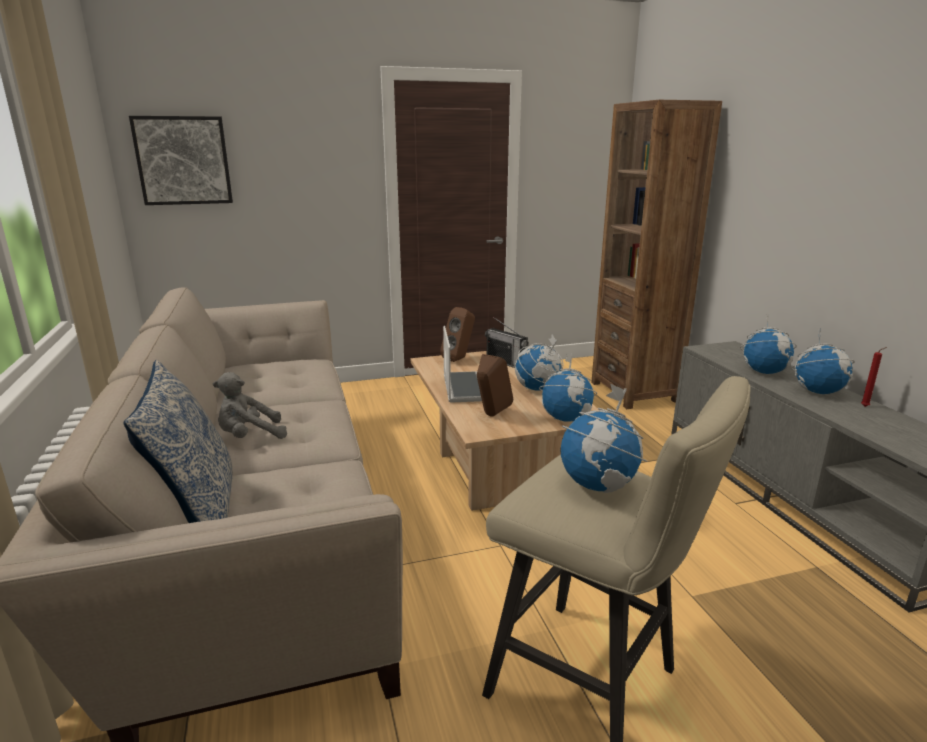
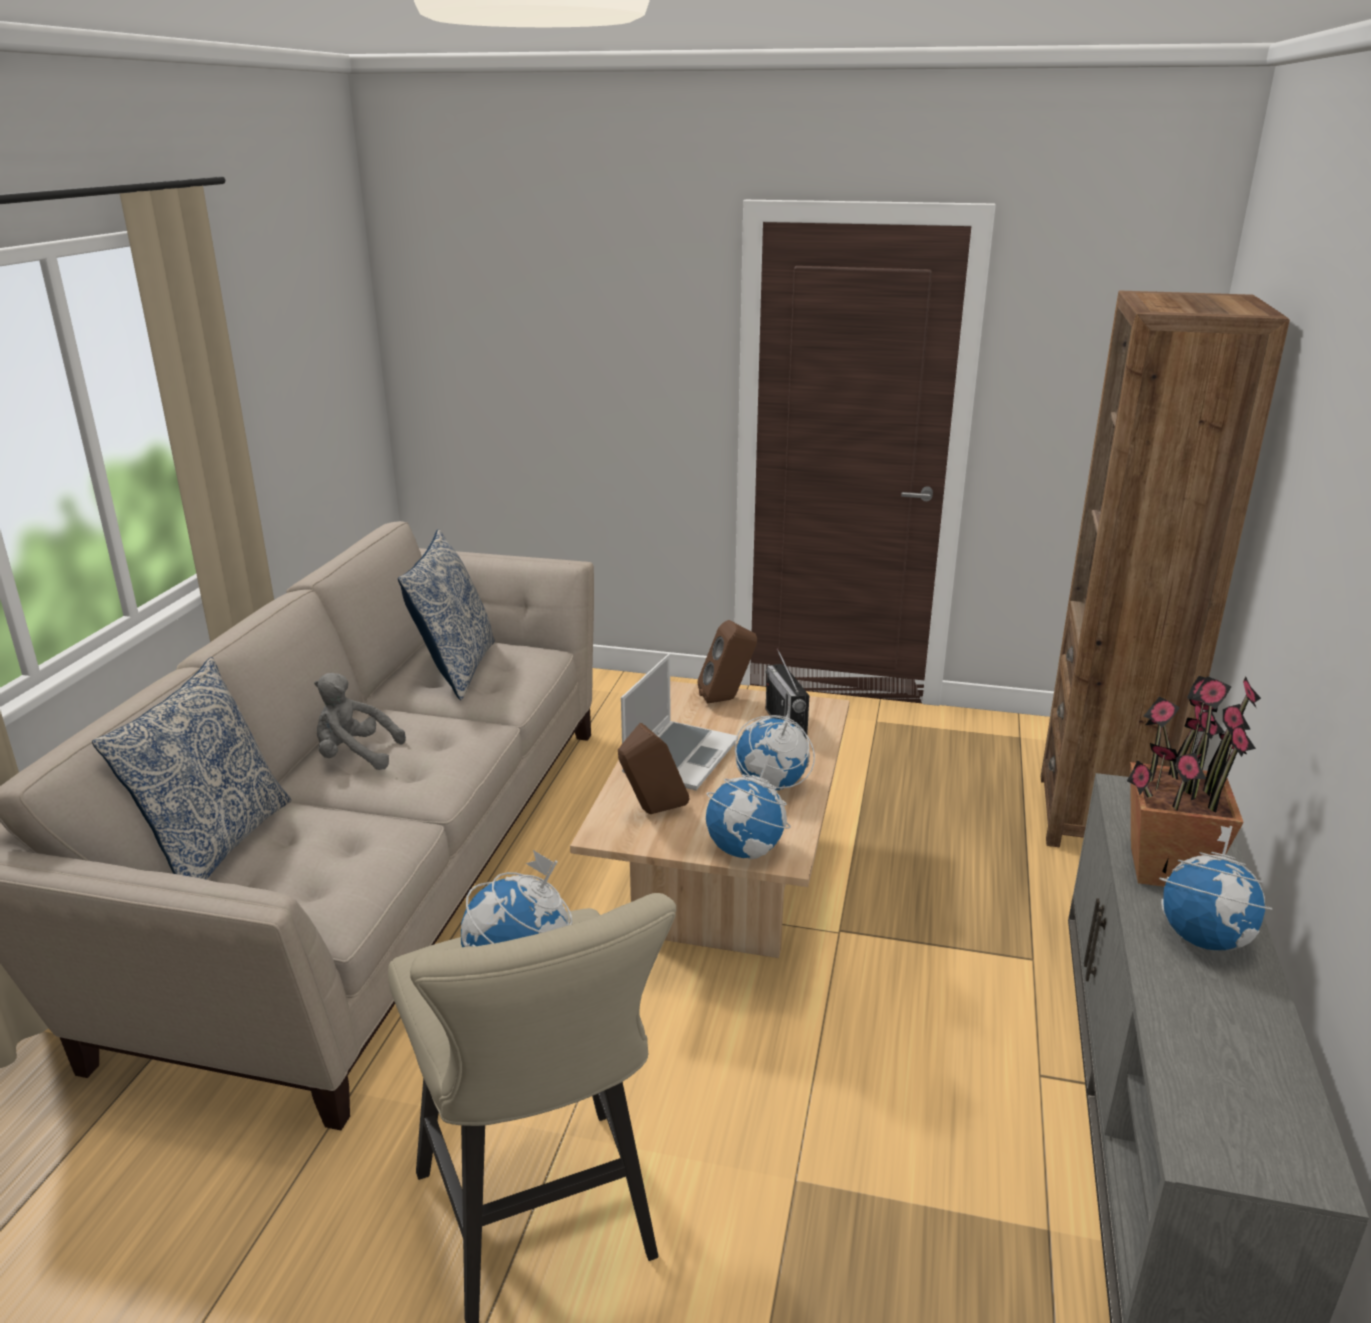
camera: 30 degrees right, 5 degrees up
picture [129,116,233,205] -> none
globe [740,314,797,374] -> potted plant [1127,676,1261,887]
red candle [861,347,887,407] -> none
none -> pillow [398,529,495,700]

